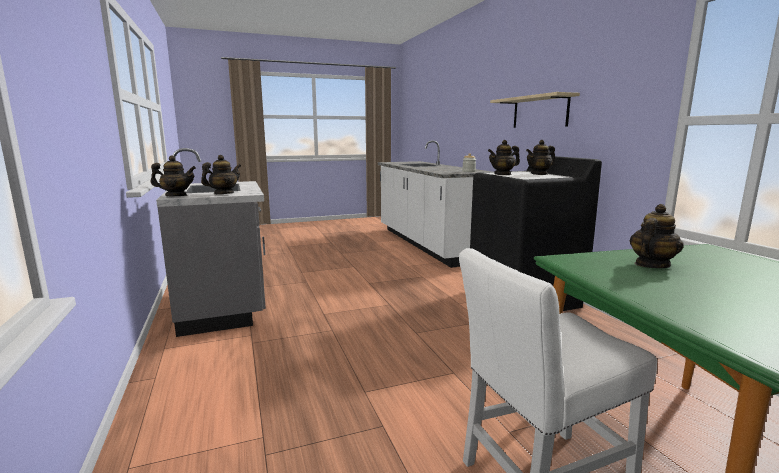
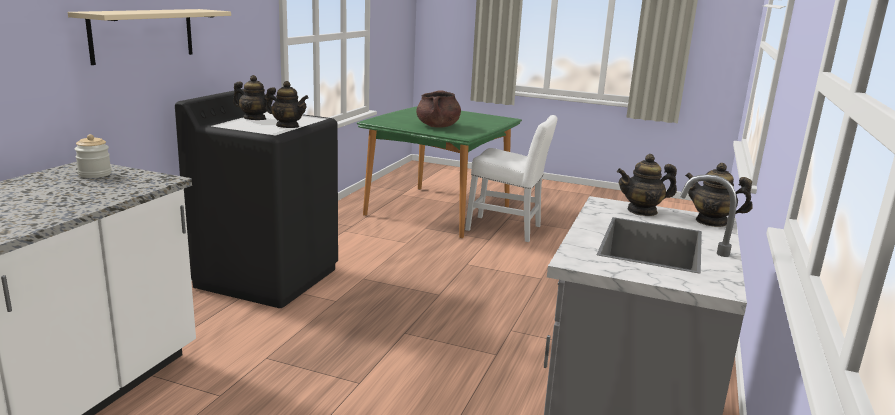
camera: 140 degrees left, 5 degrees up
teapot [630,204,683,268] -> brown cooking pot [416,90,461,128]

